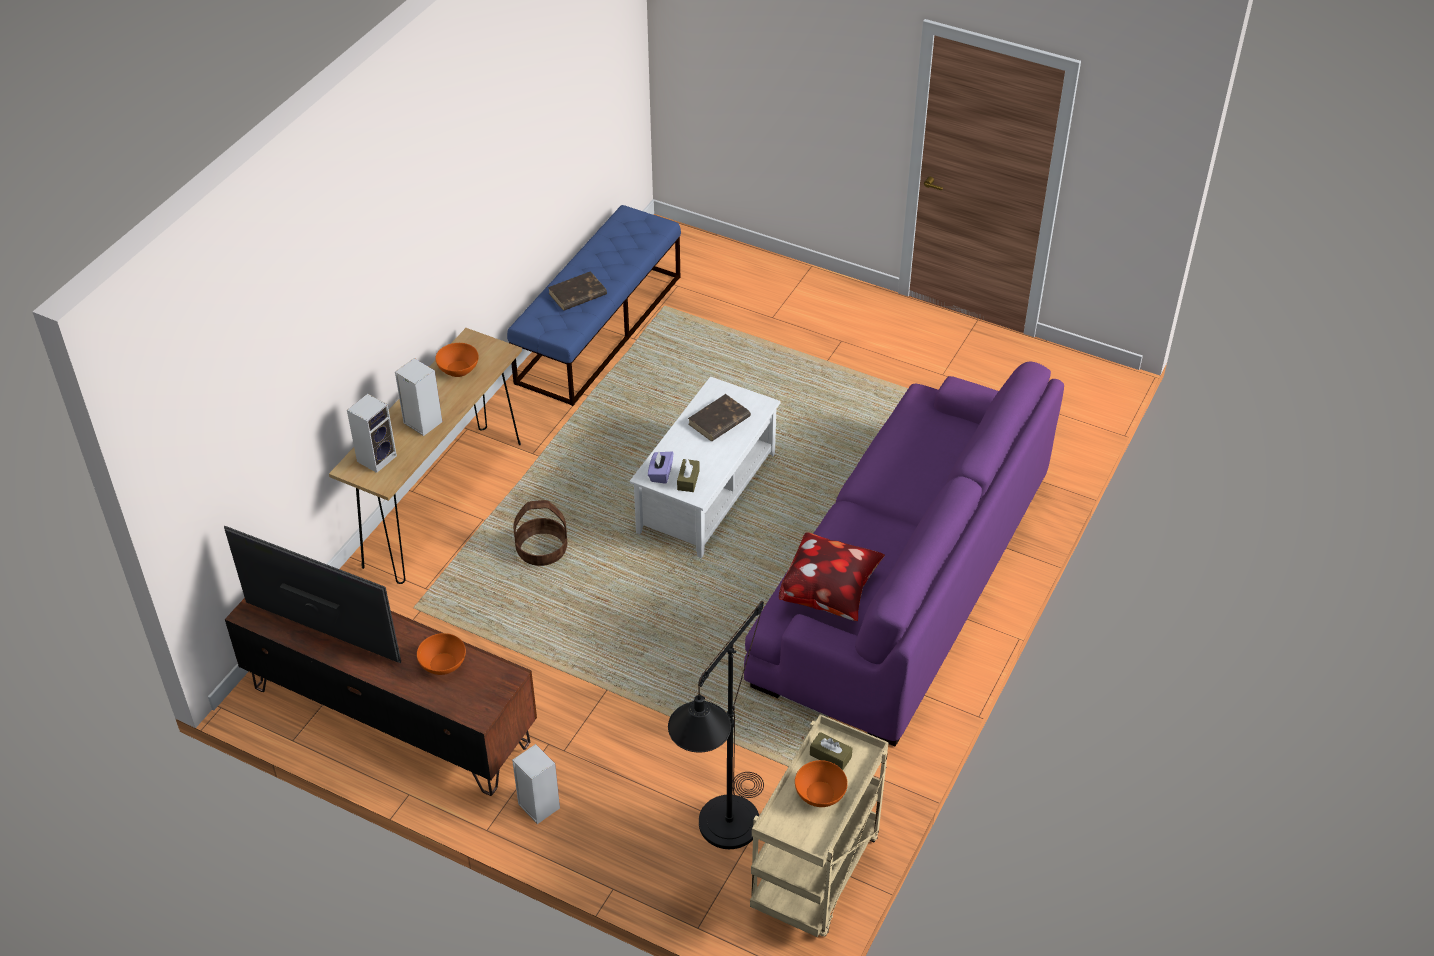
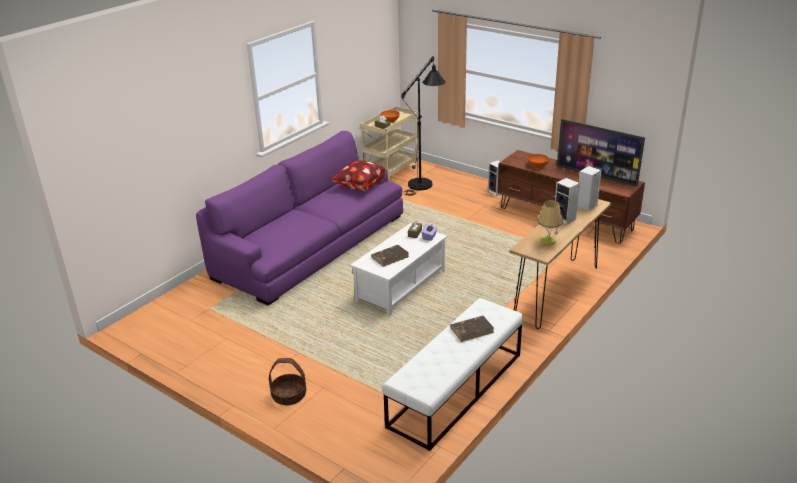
camera: 170 degrees left, 15 degrees down
orange bowl [435,343,478,377] -> table lamp [537,200,563,245]
blue bench [507,205,681,406] -> white bench [382,298,523,451]
basket [513,500,567,566] -> basket moved to [269,358,306,405]

